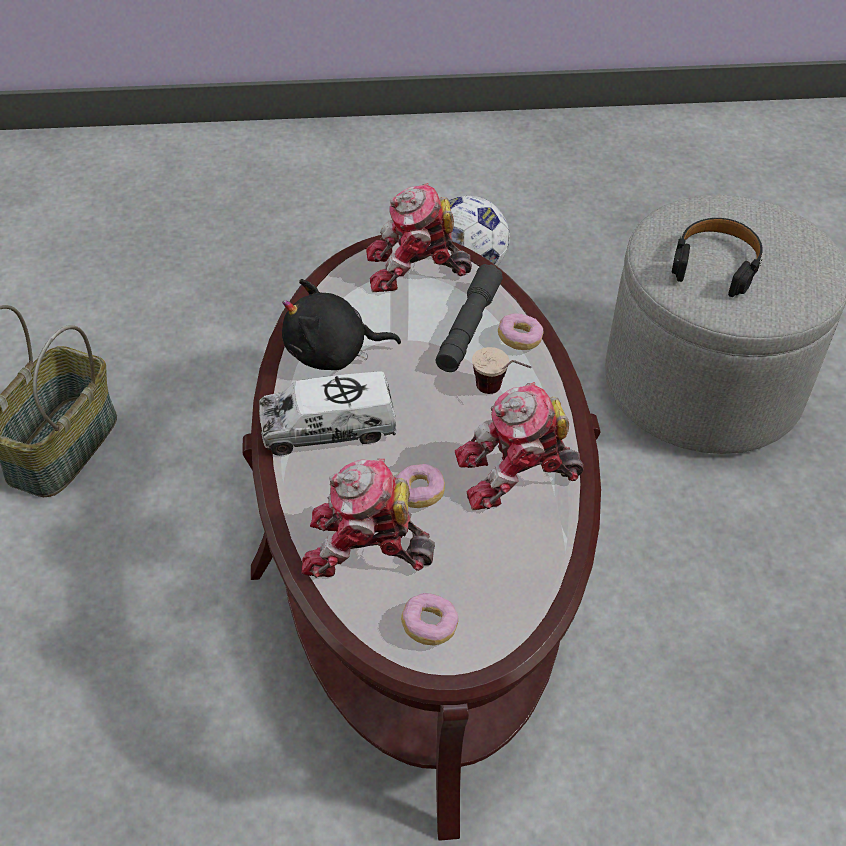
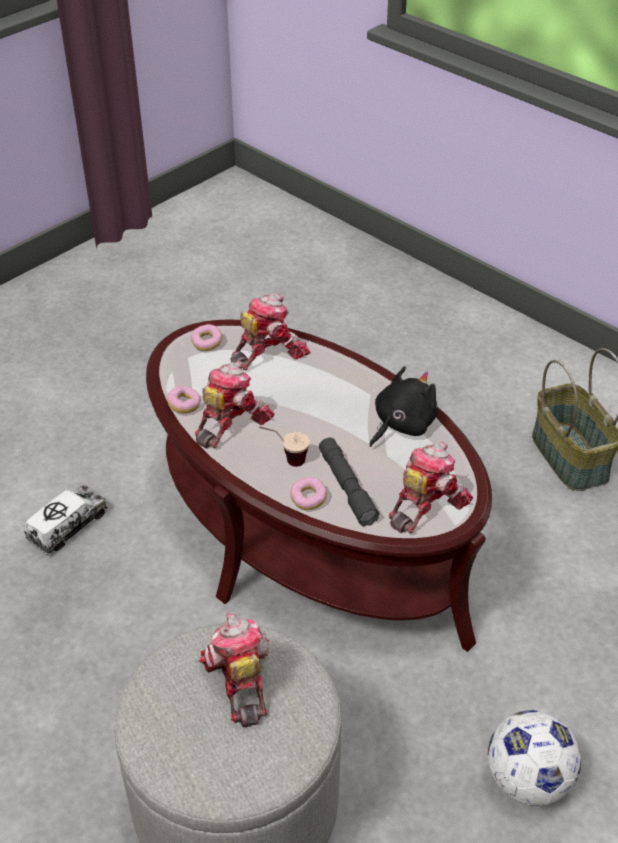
camera: 140 degrees right, 5 degrees down
toy truck [259,371,397,456] -> toy truck moved to [24,485,108,555]
donut [396,464,445,508] -> donut moved to [167,386,201,414]
black headphones [672,218,763,297] -> toy robot [199,612,269,728]

